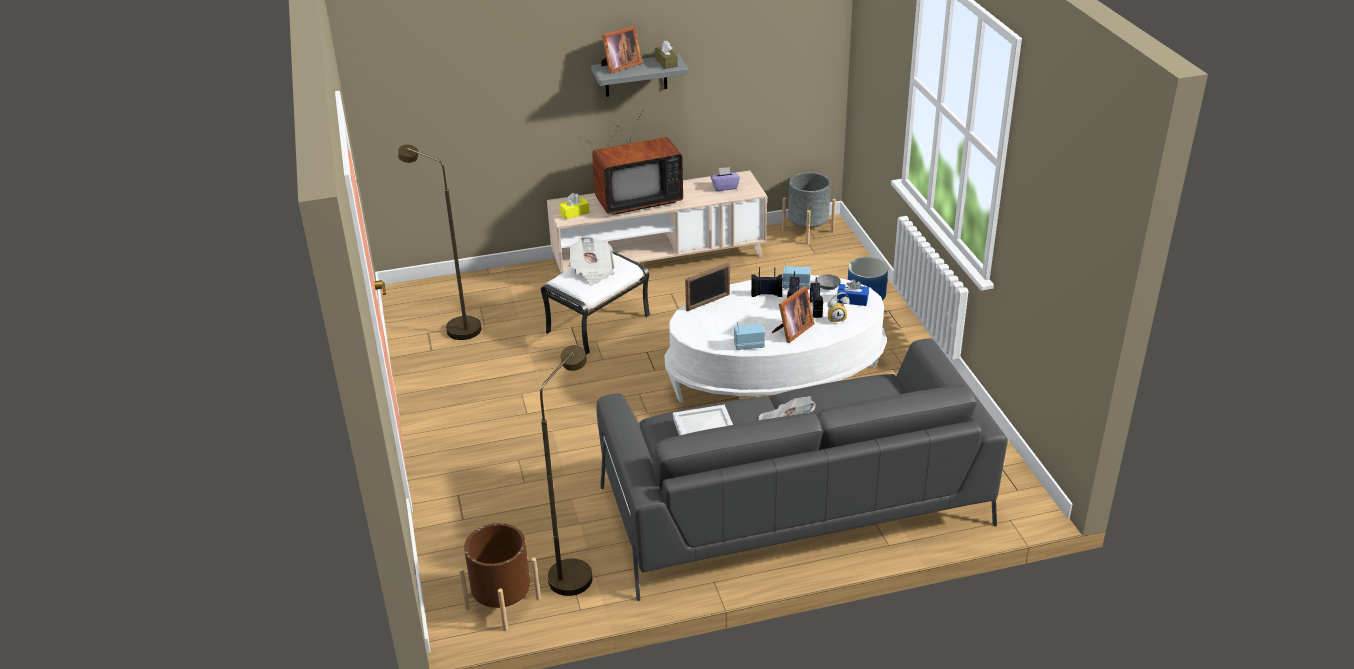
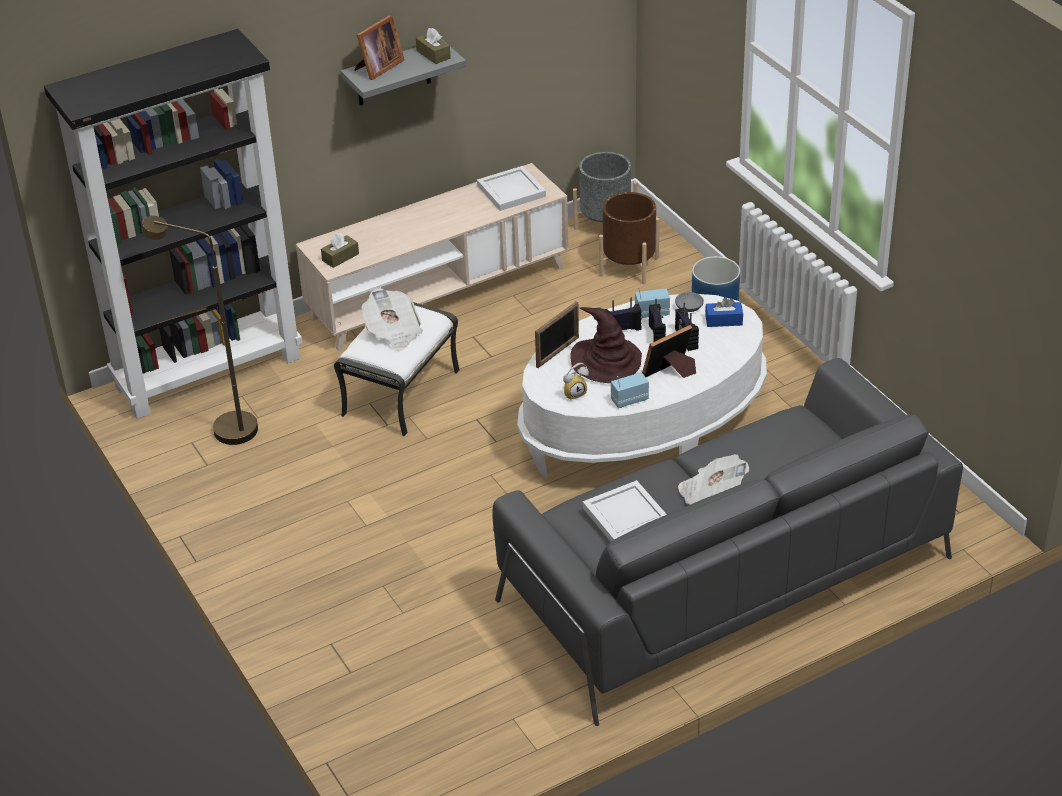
camera: 15 degrees left, 5 degrees up
brown planter [459,523,541,631] -> brown planter moved to [599,192,660,285]
brown floor lamp [540,345,592,596] -> none
yellow tissue box [559,193,590,219] -> brown tissue box [321,233,359,268]
television [592,111,683,215] -> none
purple tissue box [710,167,740,191] -> white tray [477,166,546,211]
picture frame [772,286,814,343] -> picture frame turned 150 degrees counterclockwise [642,325,696,378]
alarm clock [828,292,850,322] -> alarm clock moved to [563,363,589,400]
none -> black bookcase [44,29,302,419]
none -> brown hat [570,307,642,383]

